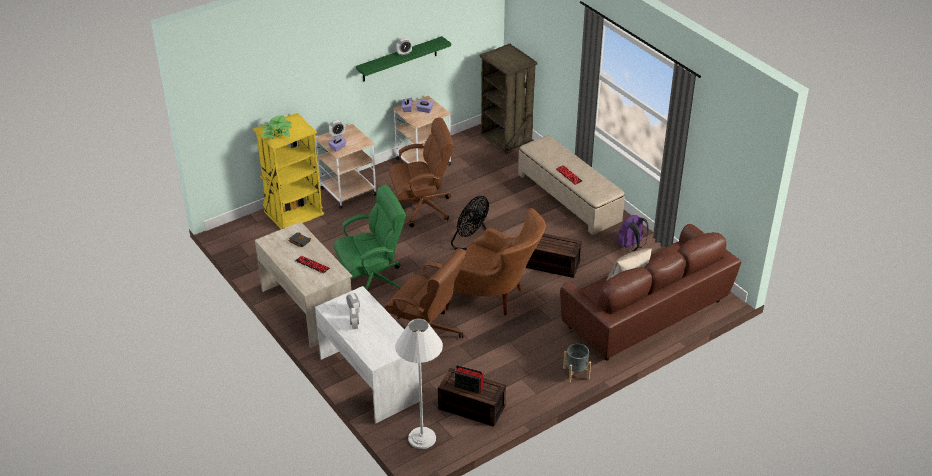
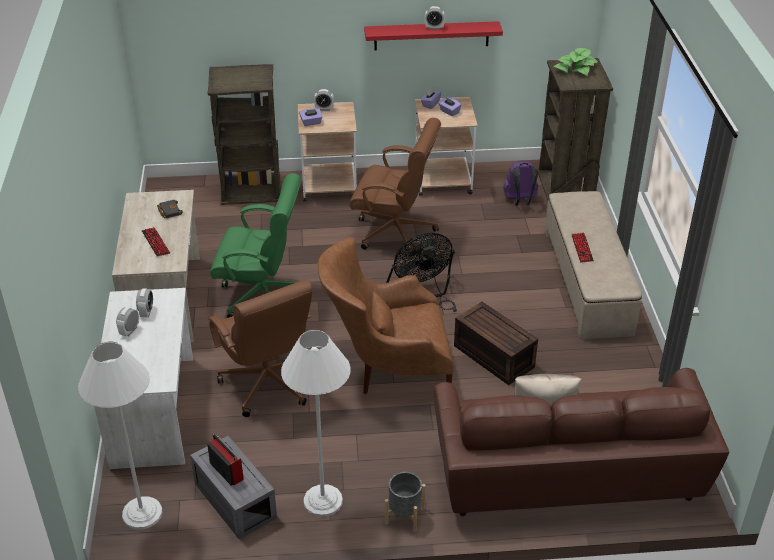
camera: 30 degrees right, 0 degrees up
yellow bookcase [253,113,324,229] -> brown bookcase [208,64,281,205]
potted plant [261,115,292,139] -> potted plant moved to [553,48,598,76]
green shelf [356,36,451,81] -> red shelf [364,21,503,51]
brown storage box [438,368,506,427] -> grey storage box [190,436,277,539]
brown armchair [446,208,546,315] -> brown armchair turned 120 degrees clockwise [318,237,454,394]
purple backpack [617,215,649,251] -> purple backpack moved to [503,161,538,206]
none -> white floor lamp [281,330,351,517]

